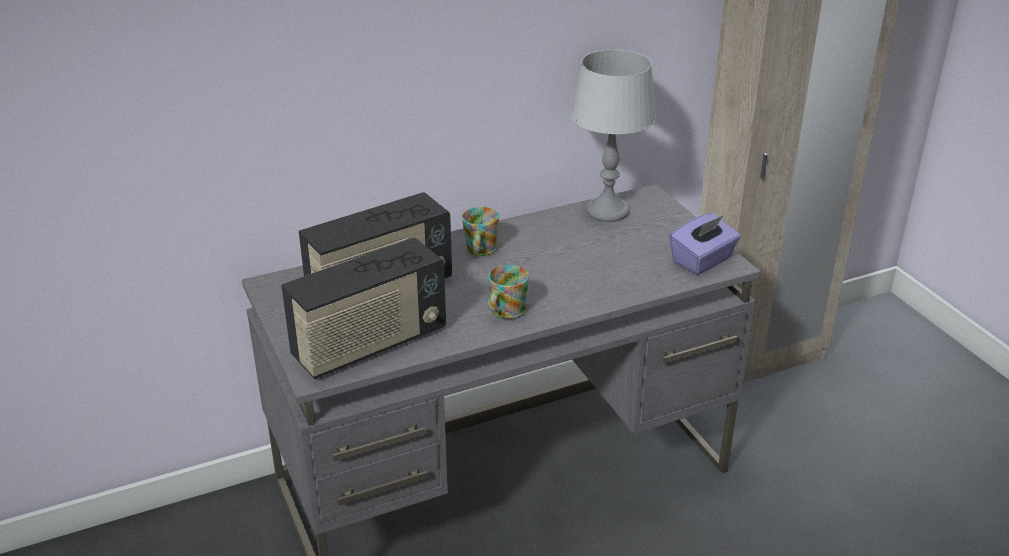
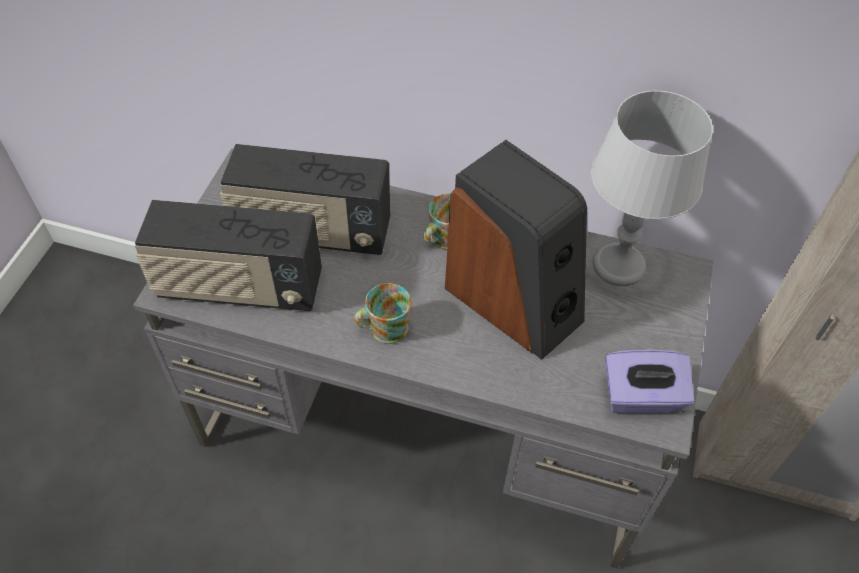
camera: 40 degrees right, 20 degrees up
none -> speaker [445,140,587,360]

